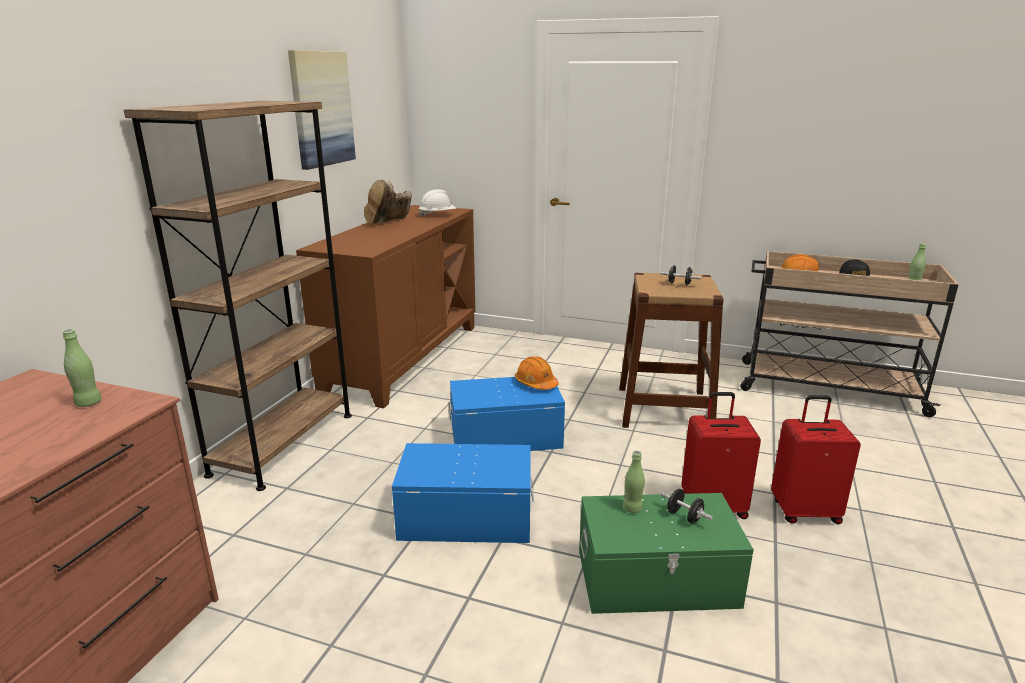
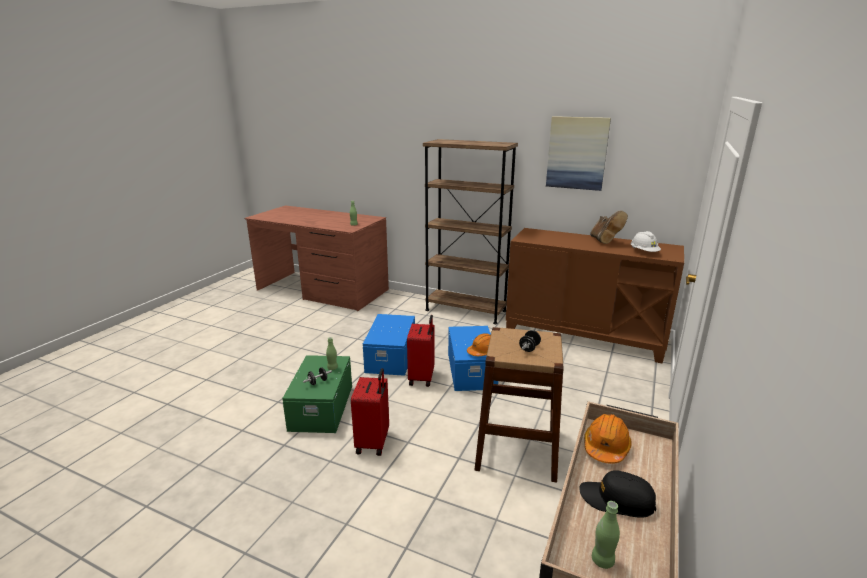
camera: 95 degrees right, 0 degrees up
brown boot [364,180,412,224] -> brown boot turned 135 degrees counterclockwise [590,210,628,244]
red suitcase [771,395,861,524] -> red suitcase moved to [407,315,434,387]

